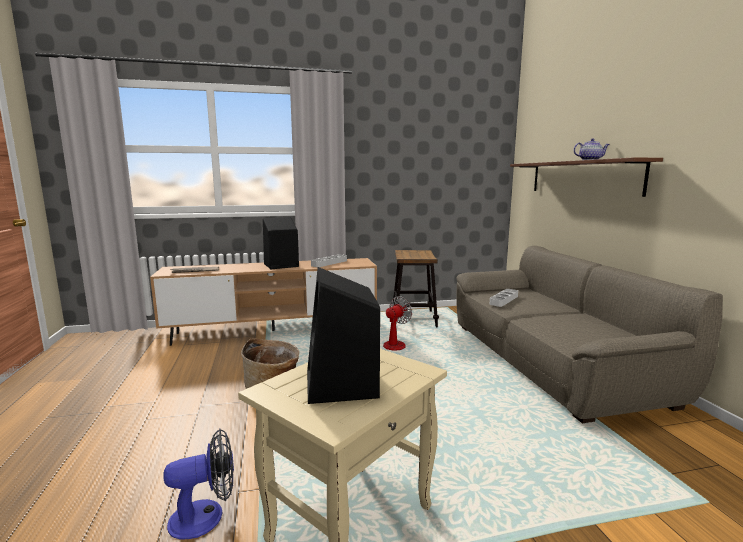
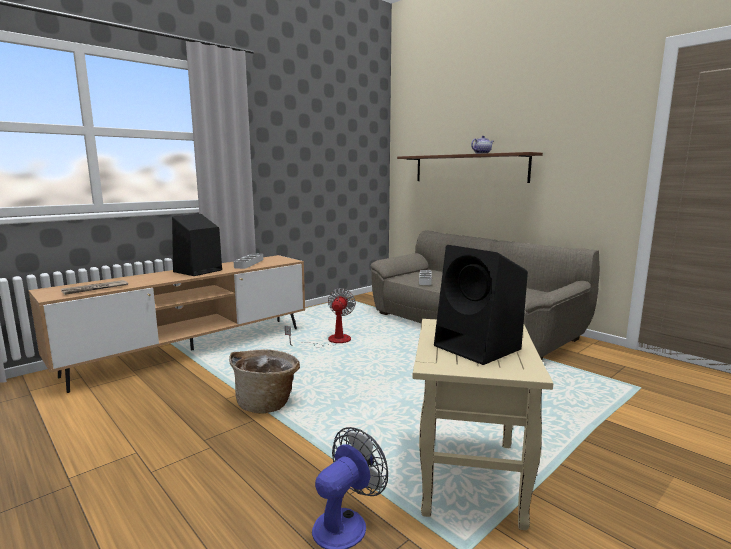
camera: 30 degrees left, 0 degrees up
stool [393,250,439,327] -> none

